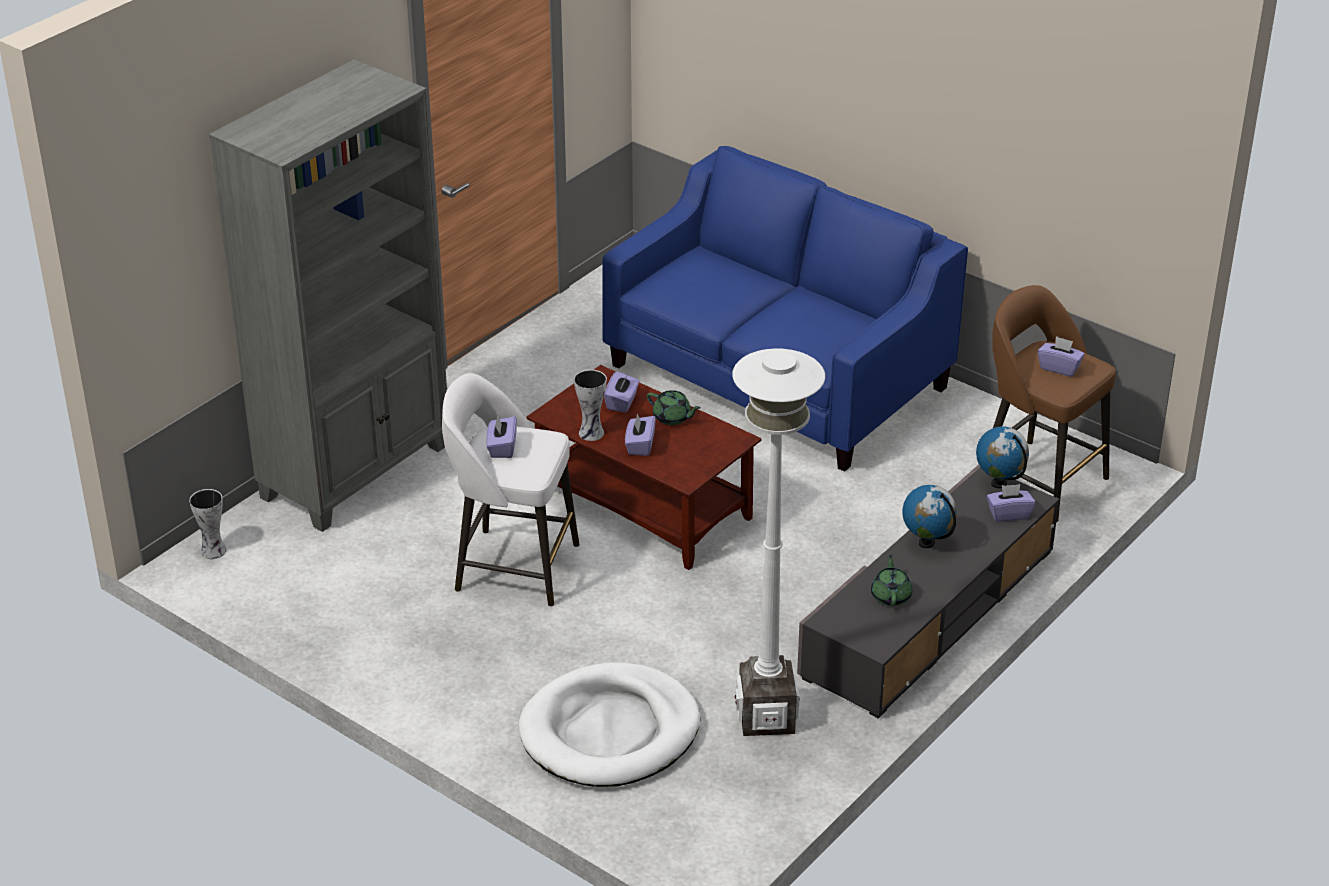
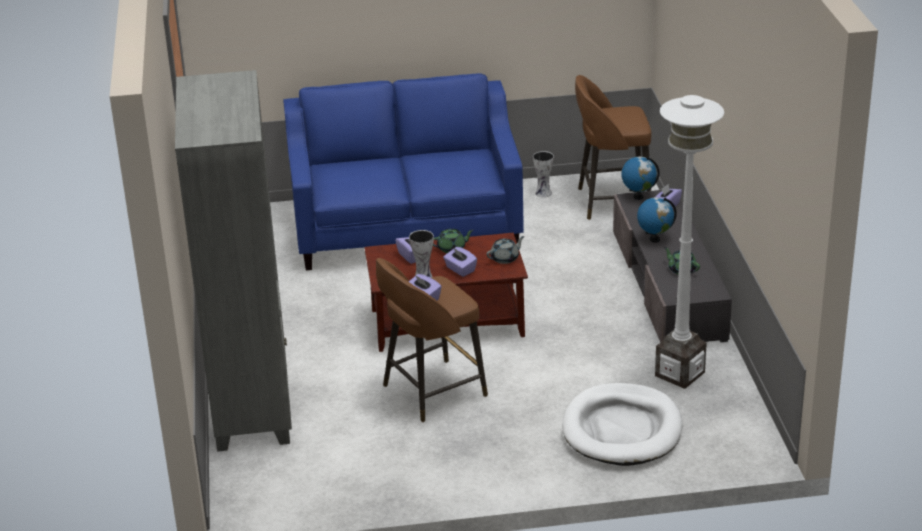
camera: 45 degrees left, 5 degrees down
vase [189,489,226,559] -> vase moved to [533,151,554,198]
white stool [442,373,580,606] -> brown stool [376,258,488,422]
purple tissue box [1038,336,1085,377] -> none
none -> grey teapot [486,236,524,264]

